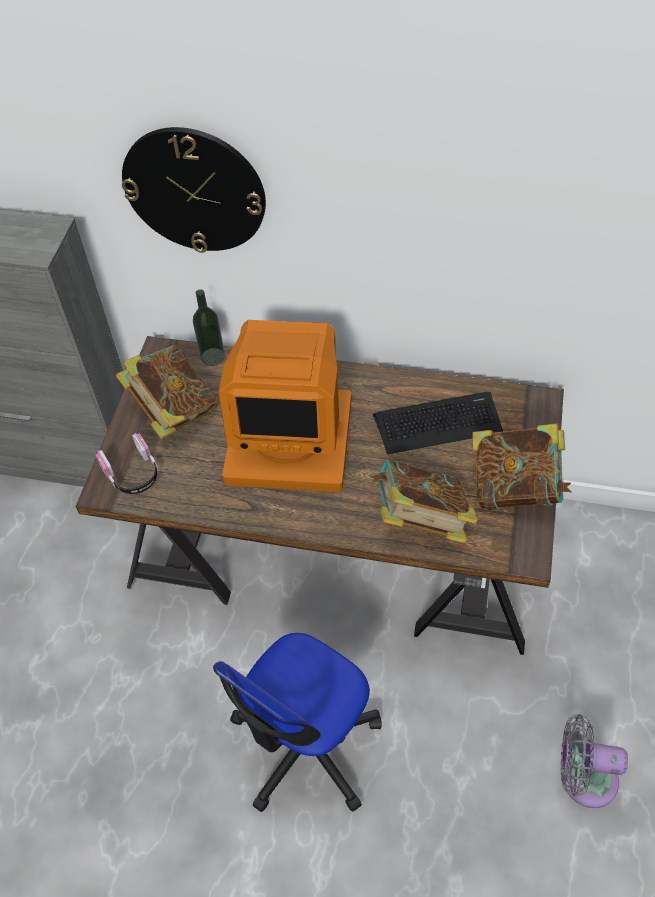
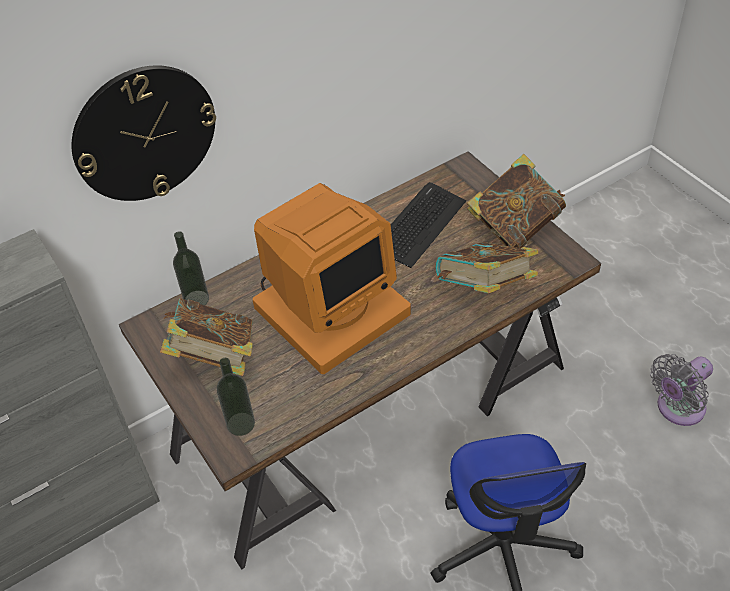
camera: 45 degrees left, 5 degrees down
headphones [95,433,158,494] -> bottle [217,358,255,436]

